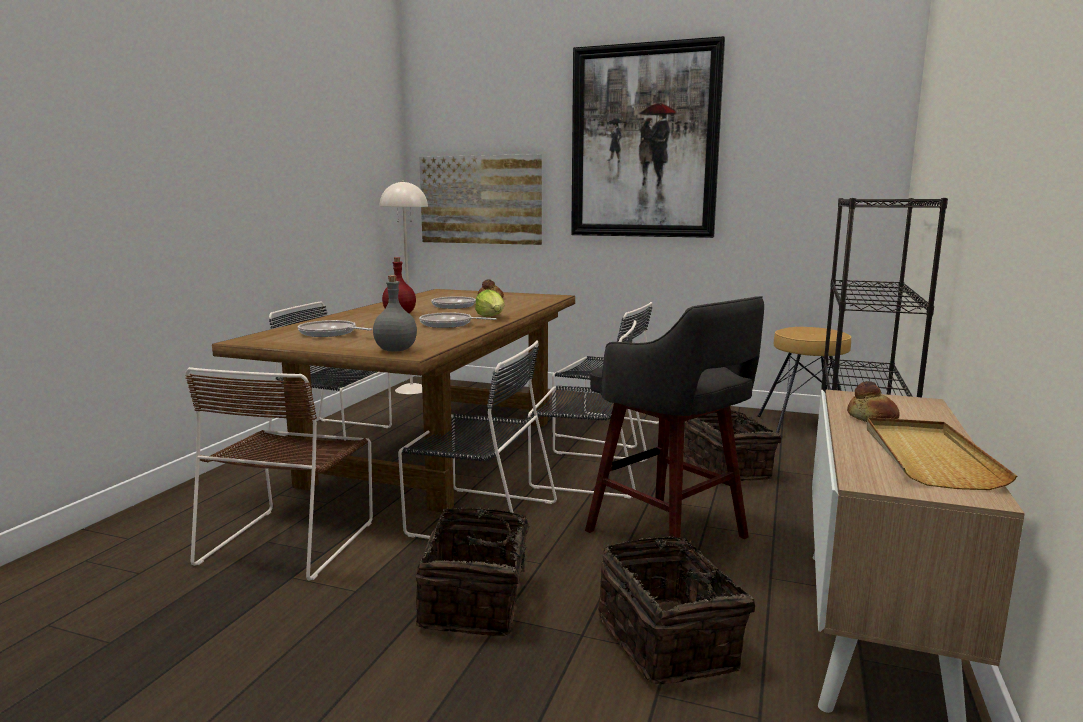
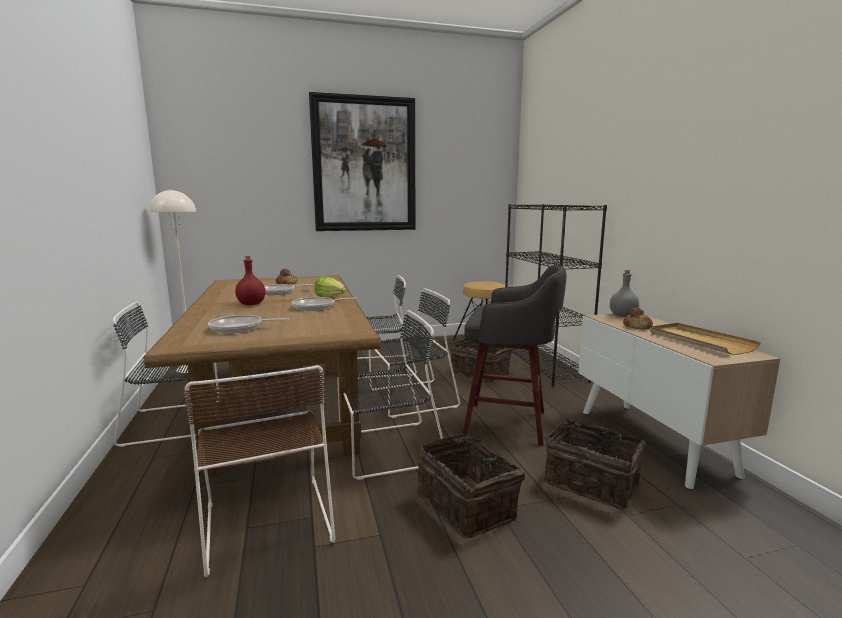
camera: 35 degrees left, 0 degrees up
grey bottle [373,275,417,351] -> grey bottle moved to [610,270,639,317]
picture [419,154,542,245] -> none

